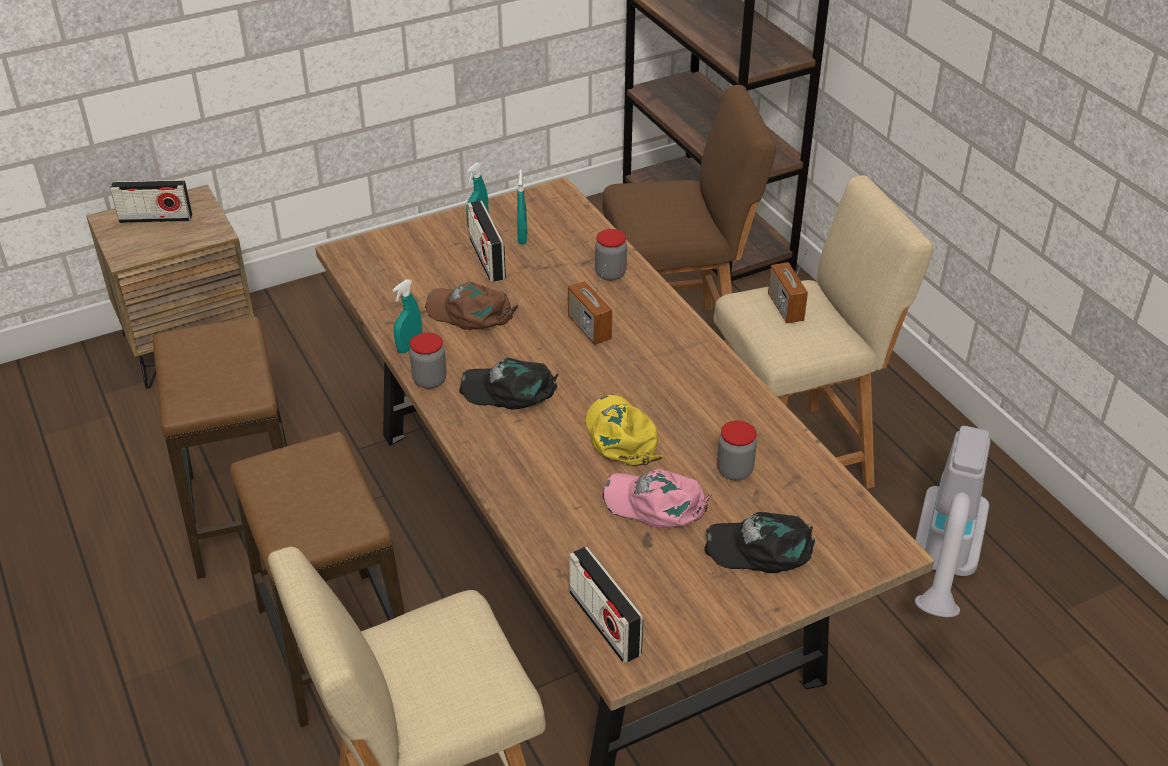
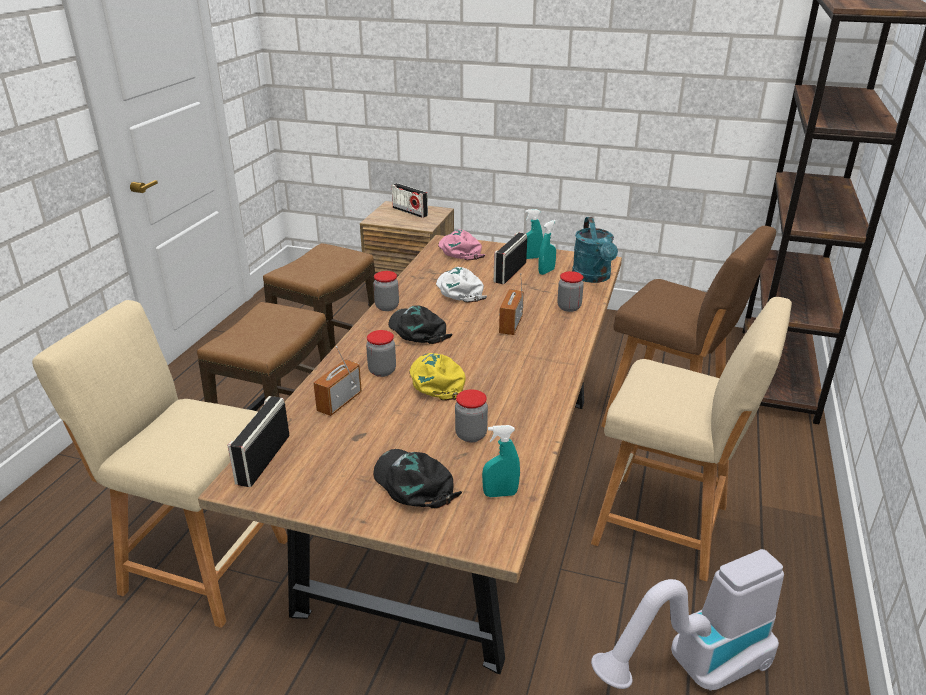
camera: 45 degrees right, 10 degrees down
turquoise spray bottle [393,279,422,353] -> turquoise spray bottle moved to [482,425,520,497]
brown cap [425,282,518,330] -> white cap [436,267,487,302]
yellow cap [585,395,663,466] -> yellow cap turned 45 degrees counterclockwise [409,353,466,400]
pink cap [602,469,712,528] -> pink cap moved to [438,229,485,260]
radio [768,248,809,323] -> radio moved to [313,346,362,416]
none -> jar [366,330,396,377]
none -> turquoise watering can [572,217,618,283]

